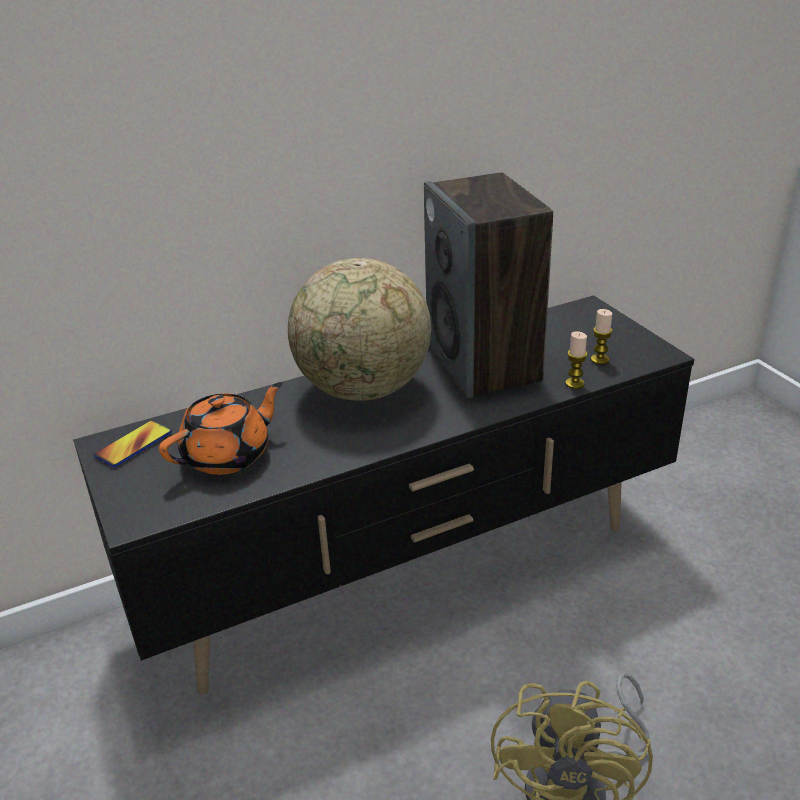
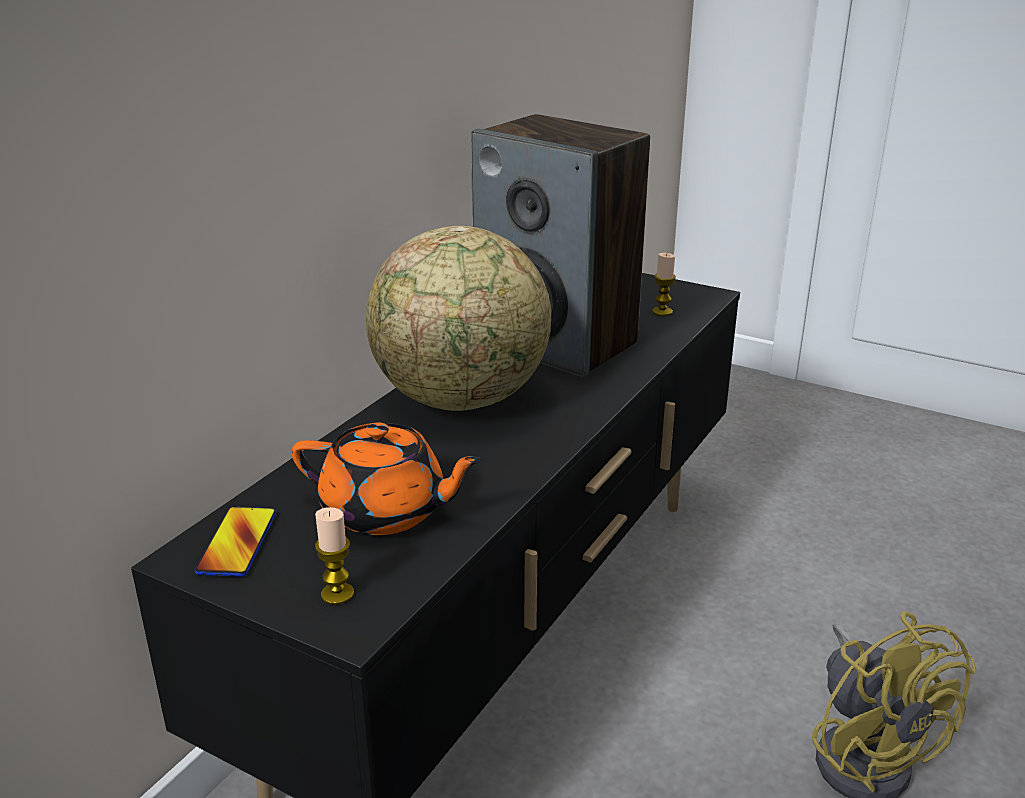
camera: 35 degrees left, 5 degrees down
orange teapot [159,382,283,475] -> orange teapot turned 90 degrees clockwise [291,422,484,535]
candle [565,331,587,389] -> candle moved to [315,507,354,605]

